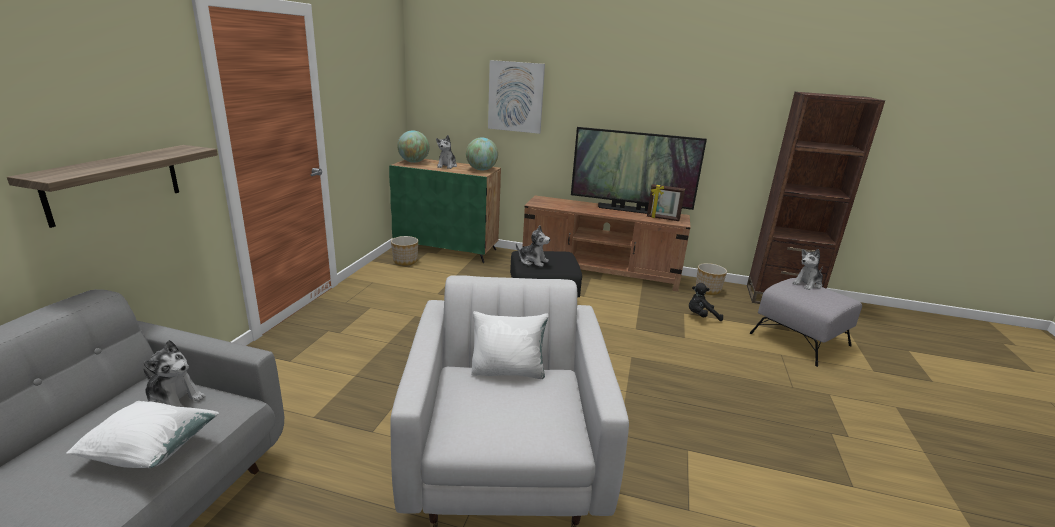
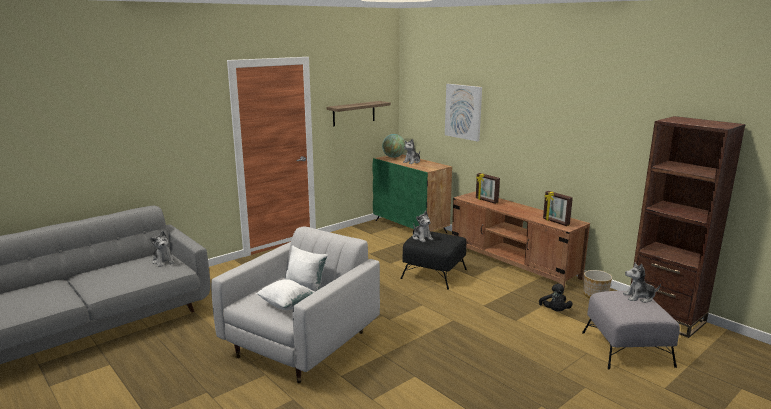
camera: 35 degrees right, 5 degrees down
shelf [7,145,218,228] -> shelf moved to [327,101,391,126]
white pillow [66,401,219,468] -> white pillow moved to [256,279,315,310]
planter [391,236,418,266] -> none
globe [466,138,498,171] -> none
television [571,127,707,214] -> none
black plush toy [689,283,723,321] -> black plush toy turned 120 degrees counterclockwise [539,284,573,311]
none -> picture frame [476,173,500,204]

